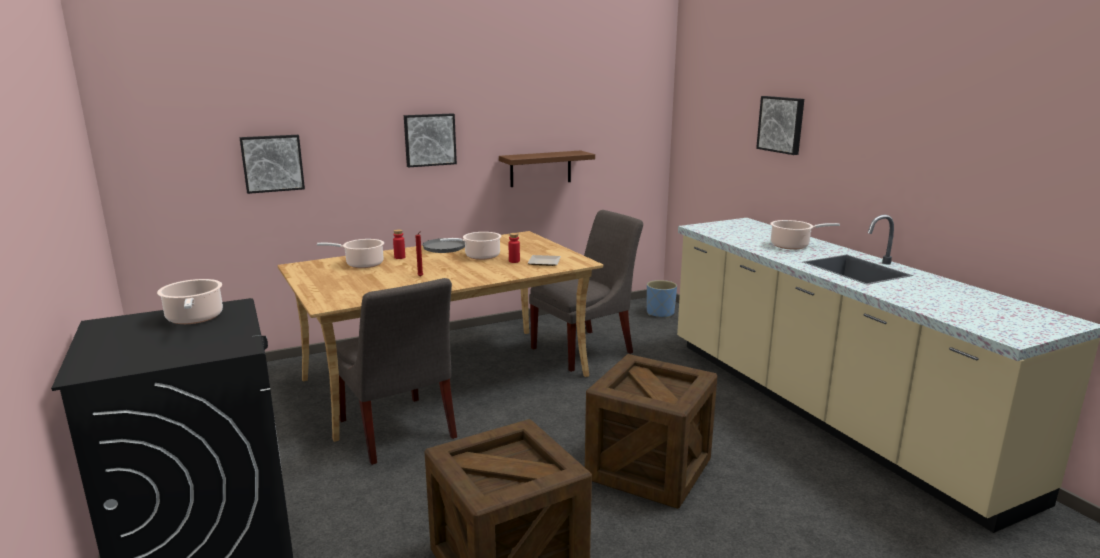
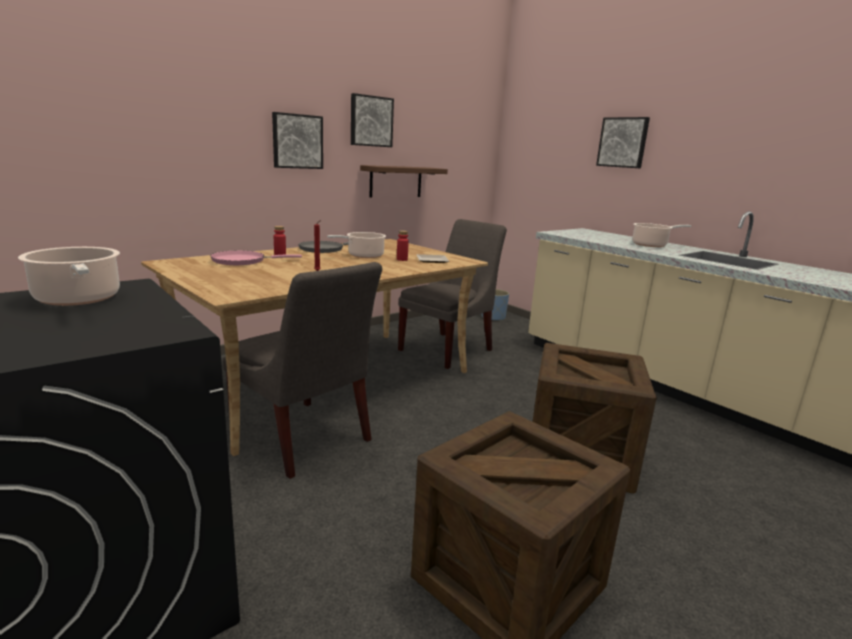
camera: 15 degrees left, 0 degrees up
picture [239,135,305,194] -> picture moved to [351,93,394,147]
cooking pot [317,239,384,268] -> pink frying pan [210,251,302,265]

